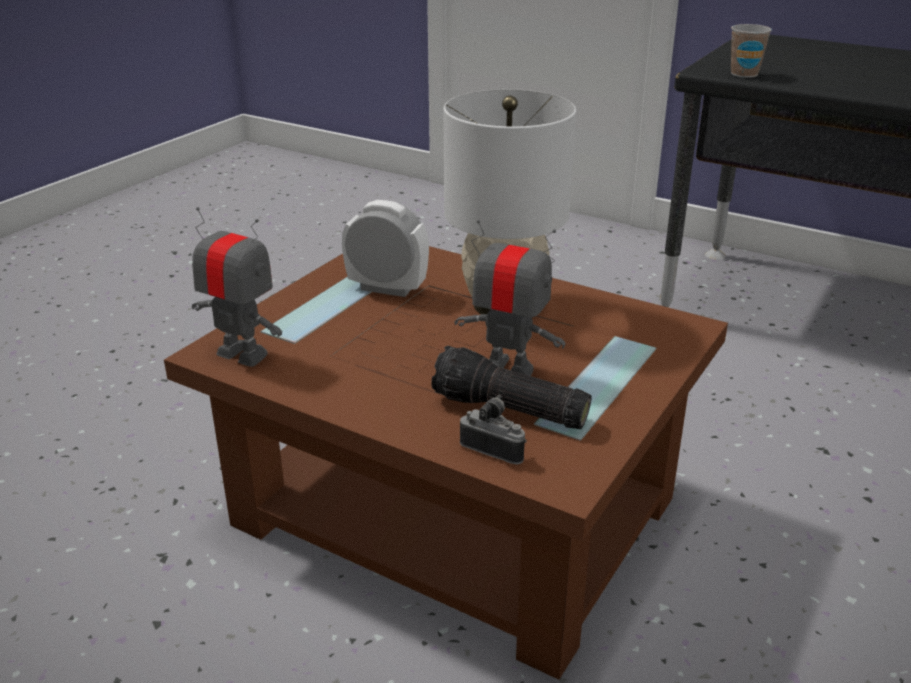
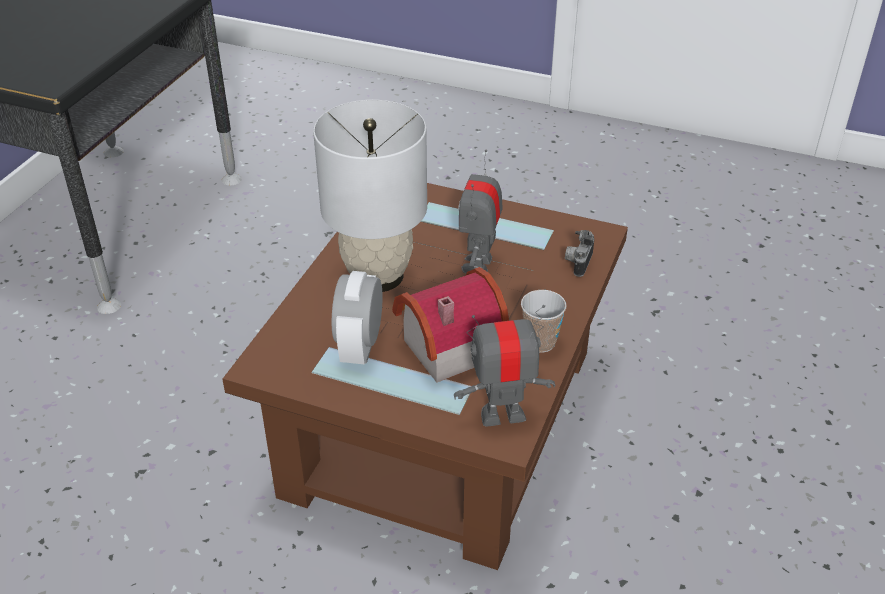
camera: 100 degrees left, 10 degrees up
toy robot [192,207,282,367] -> toy robot turned 60 degrees clockwise [454,305,555,426]
flashlight [431,346,591,429] -> none
cup [731,24,772,78] -> cup moved to [521,290,567,352]
none -> toy house [392,267,509,383]

